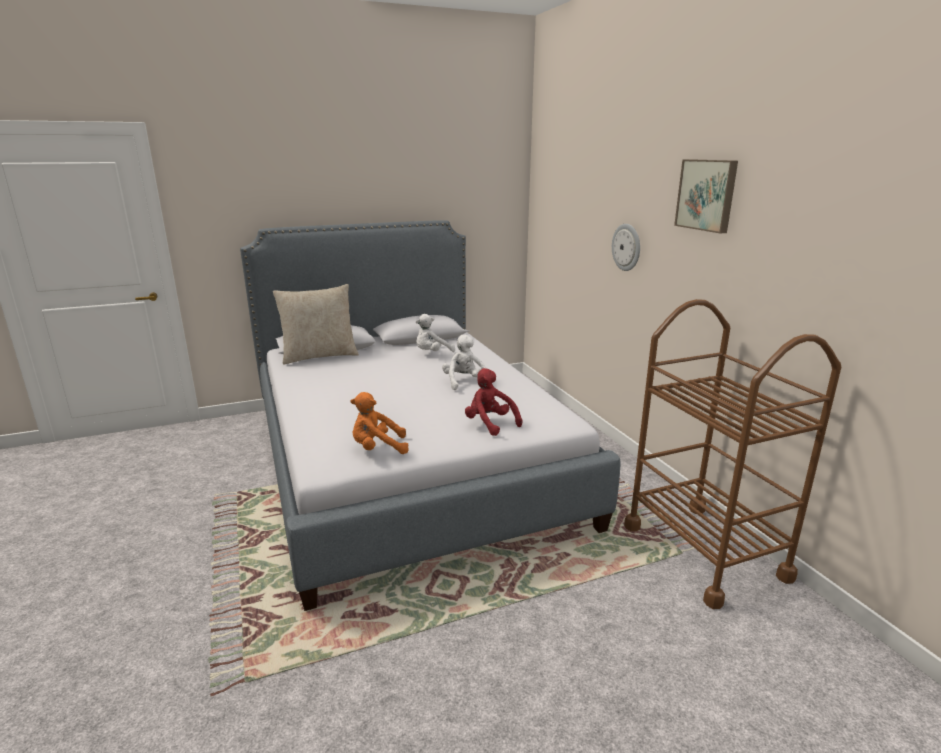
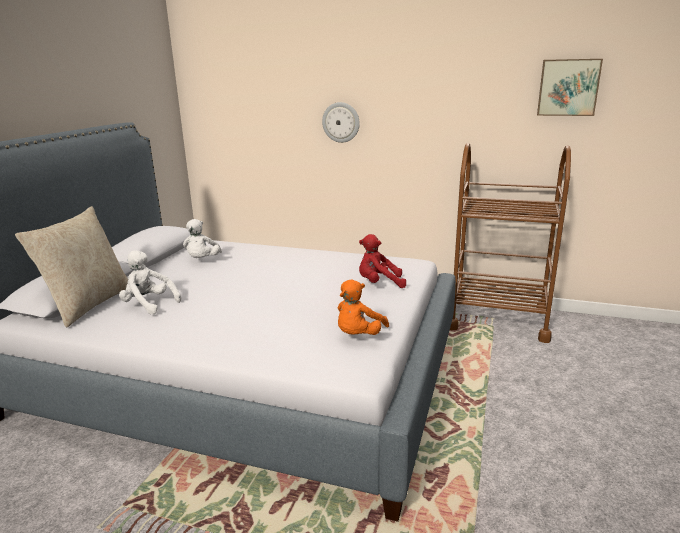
camera: 50 degrees left, 0 degrees up
white plush toy [442,334,486,390] -> white plush toy moved to [119,250,181,314]
picture [674,159,738,234] -> picture moved to [537,59,603,116]

